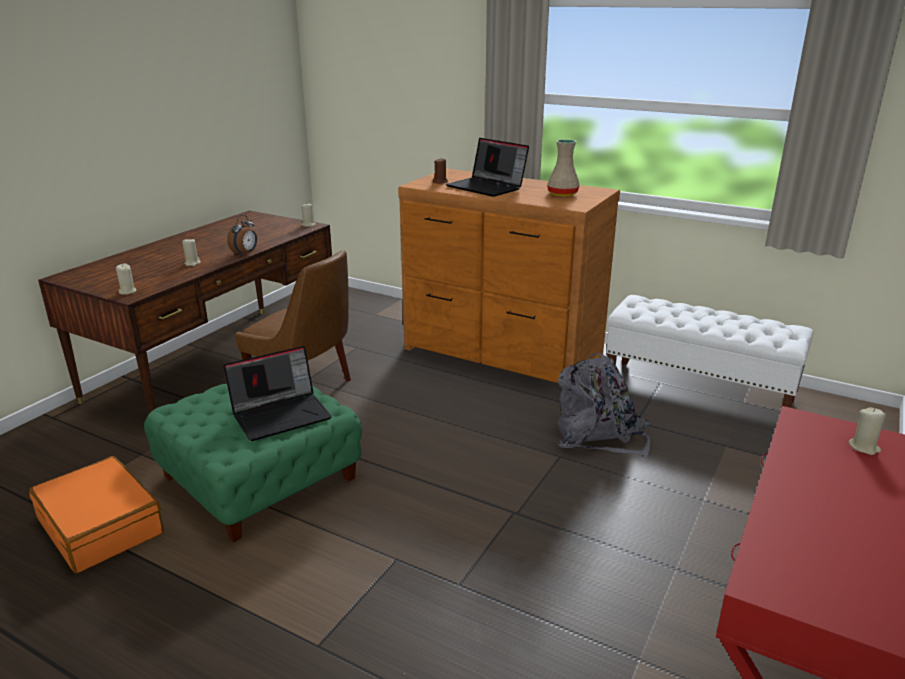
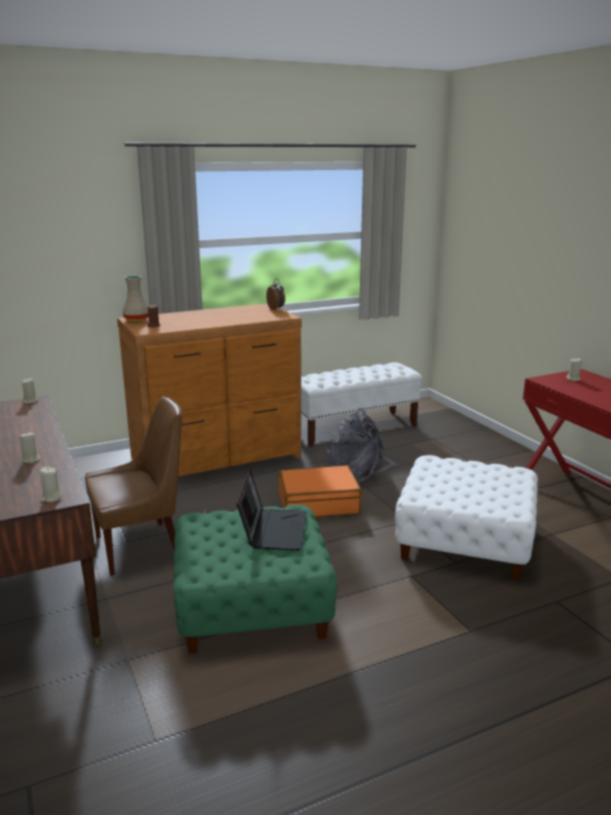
camera: 55 degrees left, 5 degrees down
orange suitcase [29,456,164,573] -> orange suitcase moved to [279,465,361,517]
alarm clock [227,215,257,256] -> alarm clock moved to [266,278,285,310]
laptop [446,138,529,197] -> none
beige vase [547,139,580,196] -> beige vase moved to [122,276,149,321]
none -> white ottoman [395,455,538,580]

